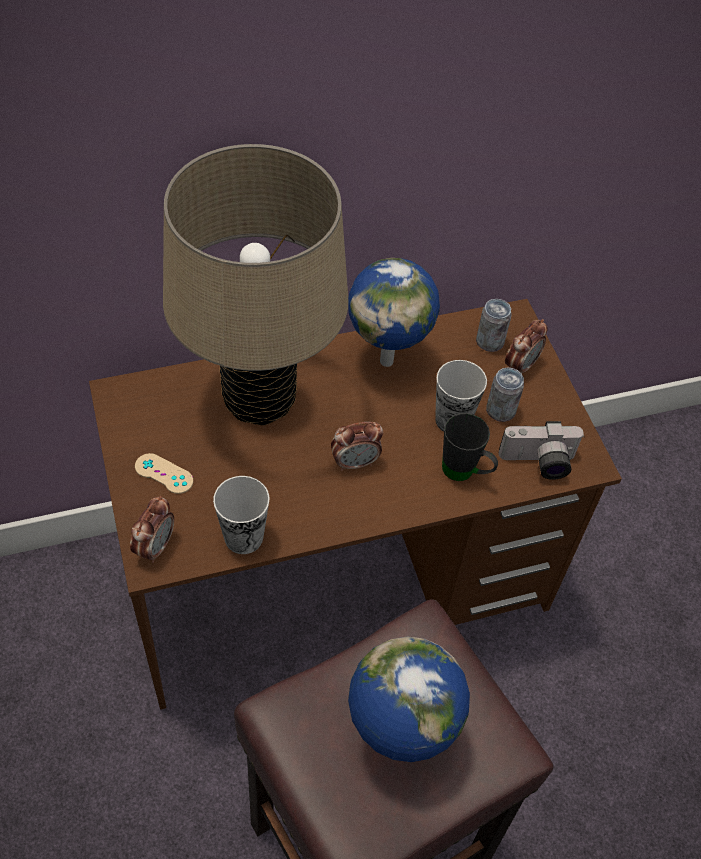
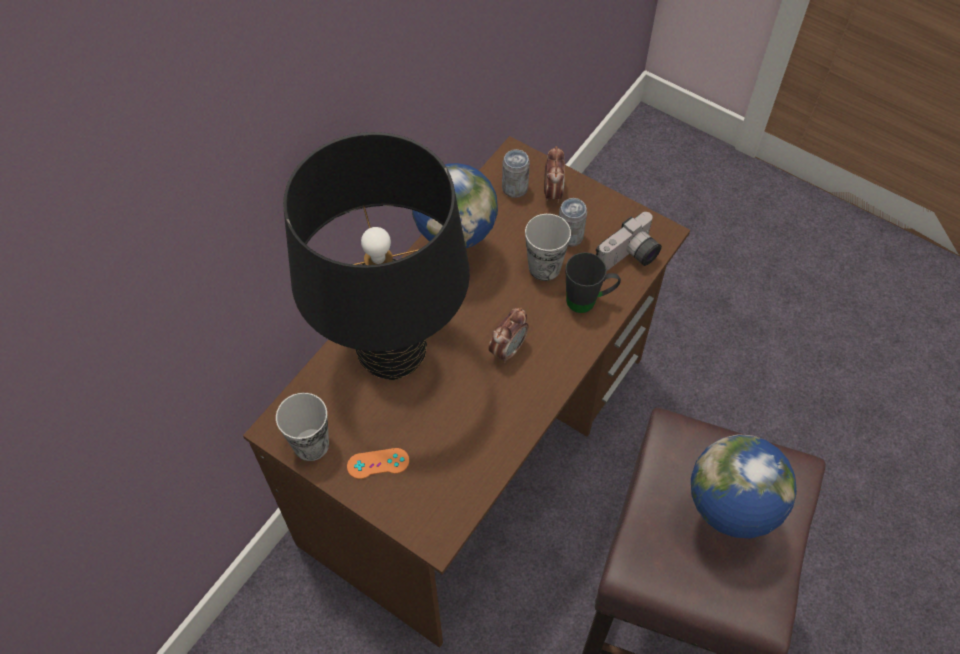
camera: 35 degrees left, 5 degrees up
alarm clock [130,496,174,563] -> none
beige game controller [135,453,193,494] -> orange game controller [347,448,409,479]
beige table lamp [163,144,348,425] -> black table lamp [283,132,470,380]
cup [213,476,269,554] -> cup moved to [276,393,329,461]

